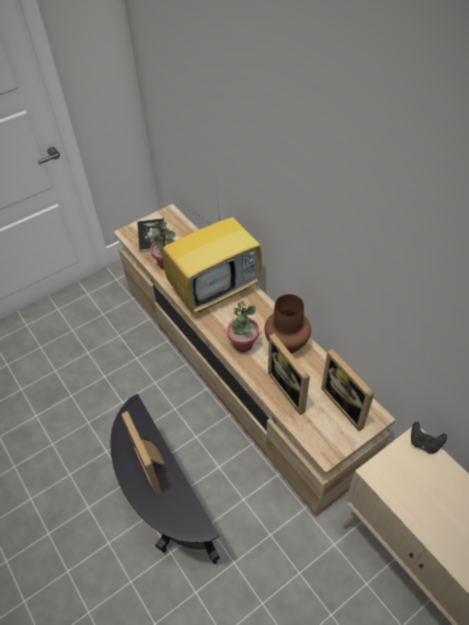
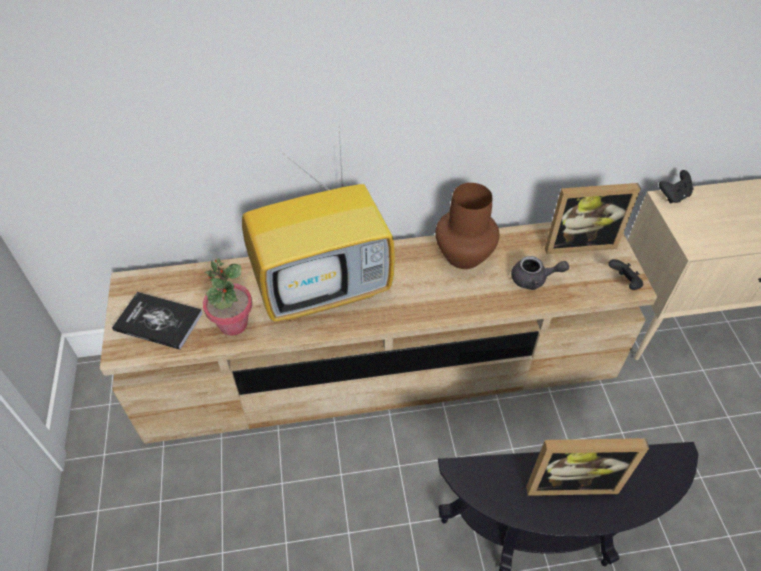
camera: 65 degrees left, 0 degrees up
television [162,189,262,313] -> television turned 75 degrees clockwise [242,130,395,322]
potted plant [227,301,259,352] -> none
picture frame [268,334,310,415] -> grey teapot [511,256,569,290]
none -> black game controller [608,259,643,290]

